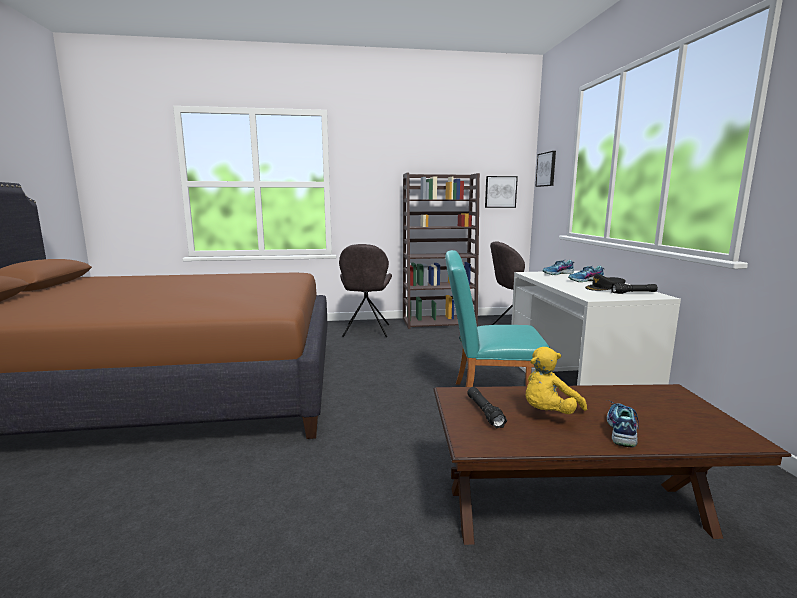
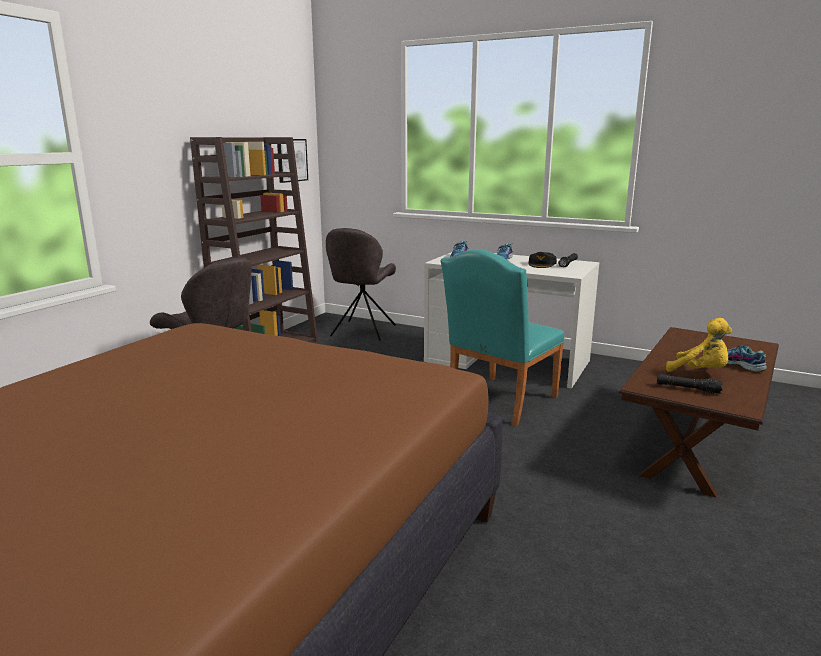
camera: 55 degrees left, 5 degrees up
yellow plush toy [526,347,587,414] -> yellow plush toy turned 45 degrees counterclockwise [666,318,732,372]
picture [536,151,556,187] -> none

